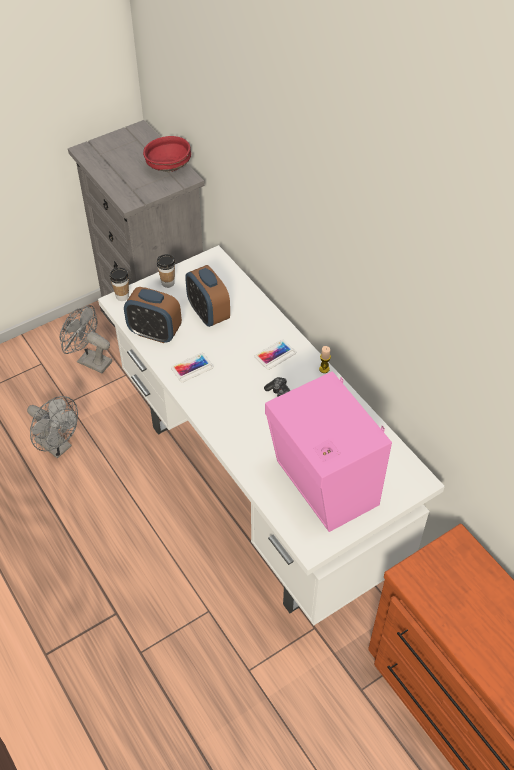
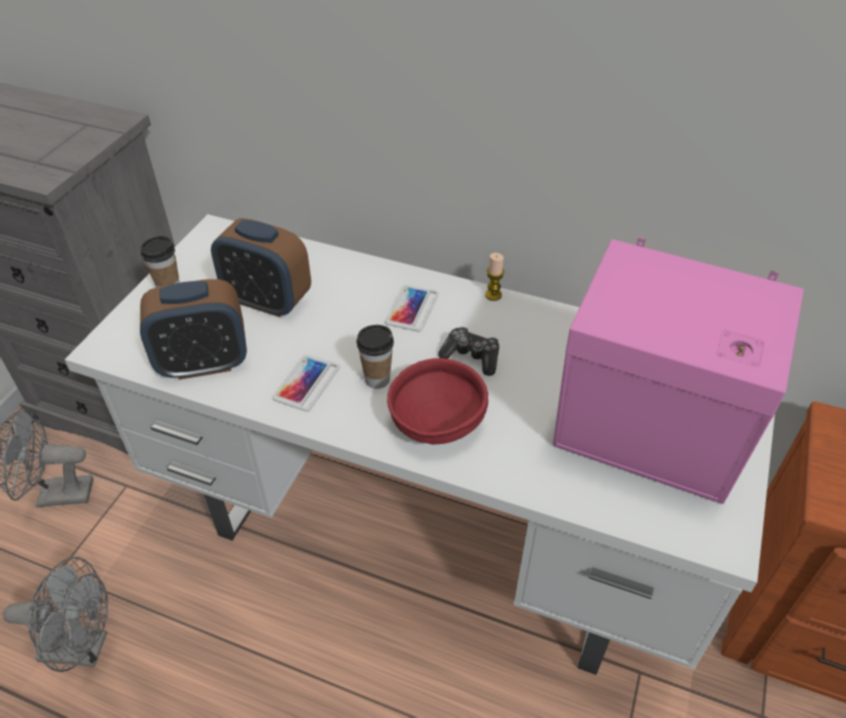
camera: 35 degrees left, 5 degrees down
cup [110,268,129,301] -> cup moved to [357,325,394,389]
red bowl [143,136,191,172] -> red bowl moved to [387,358,488,444]

